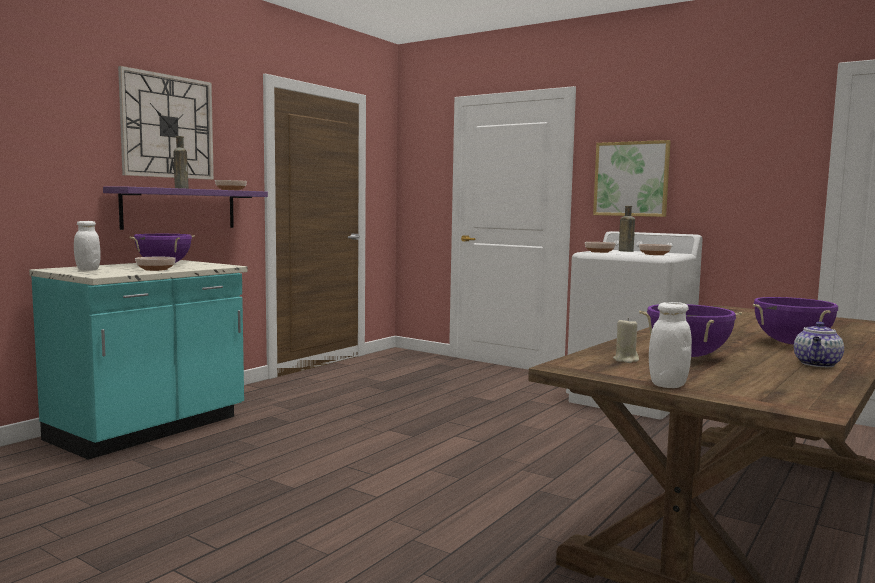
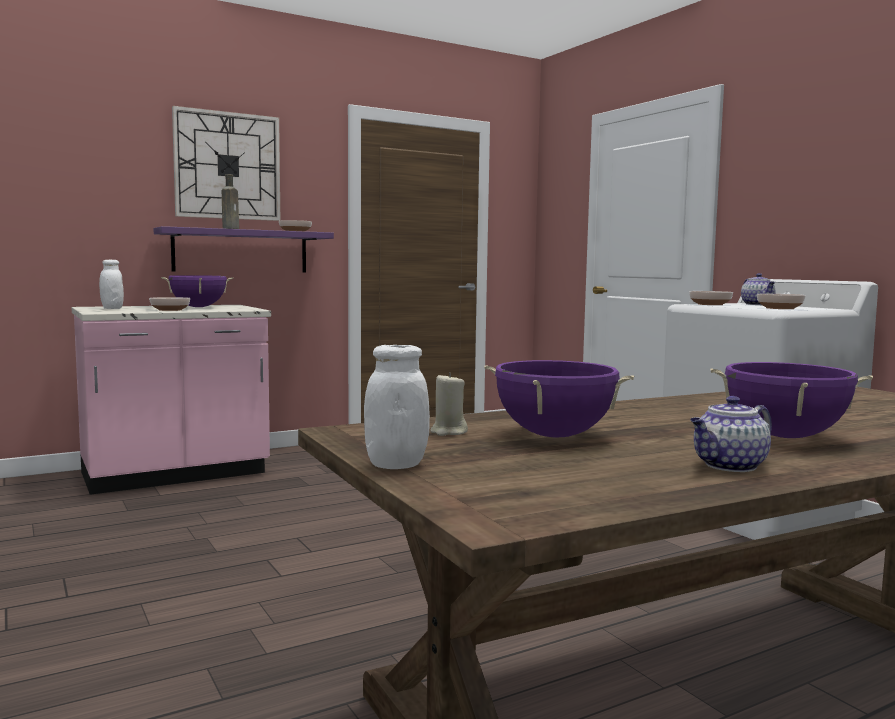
camera: 25 degrees right, 0 degrees up
turquoise counter [29,260,248,460] -> pink counter [72,305,271,495]
picture [593,140,671,217] -> none
brown bottle [619,206,635,252] -> teapot [741,273,776,305]

